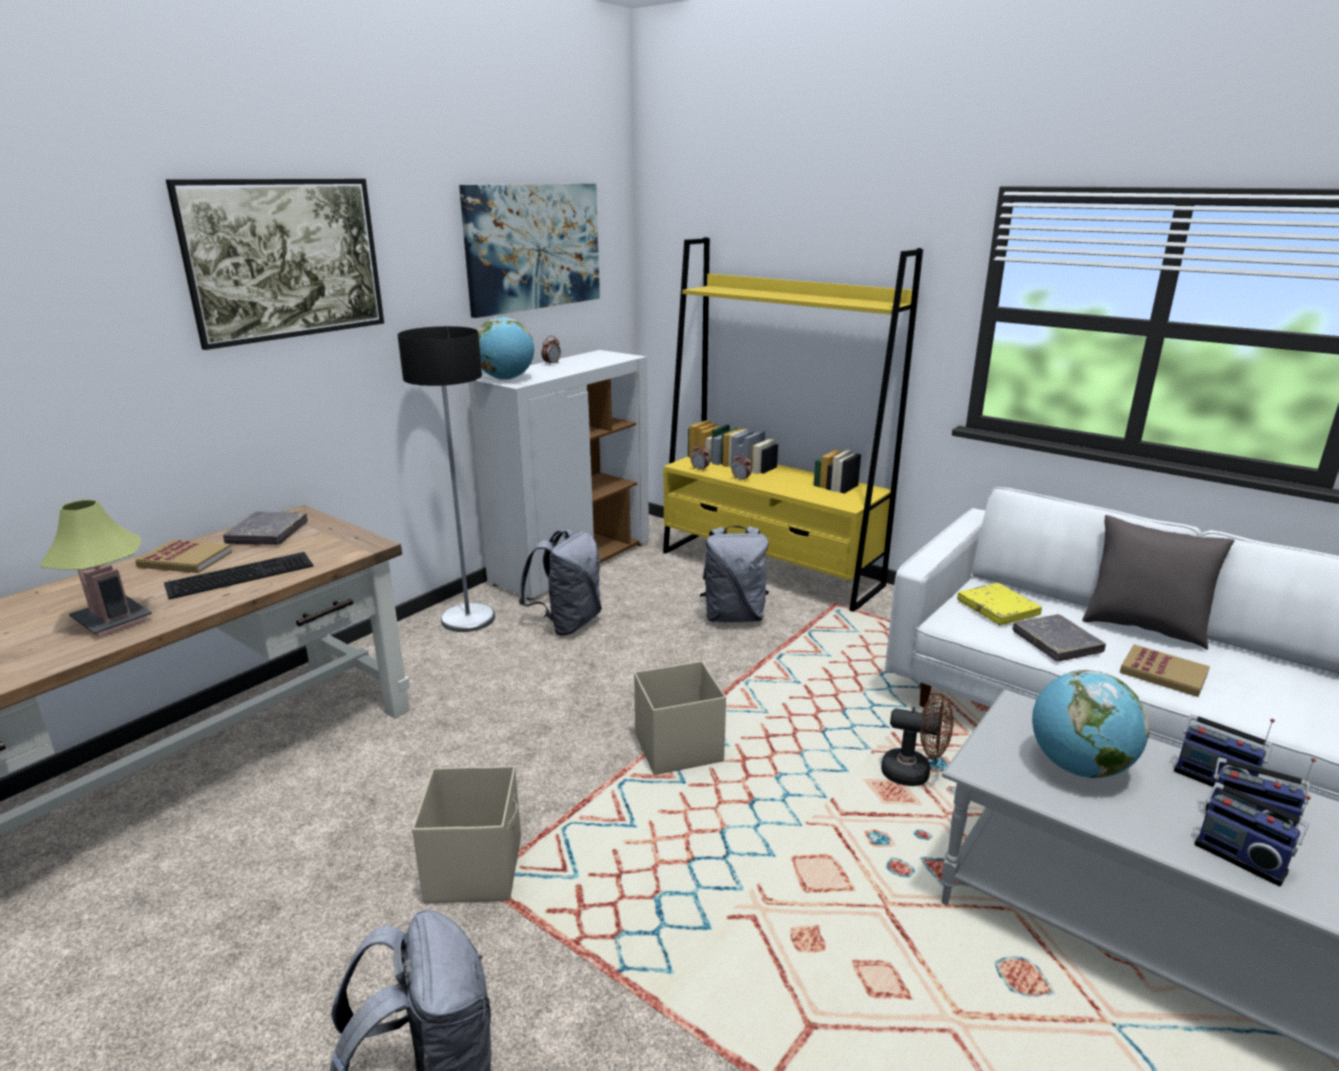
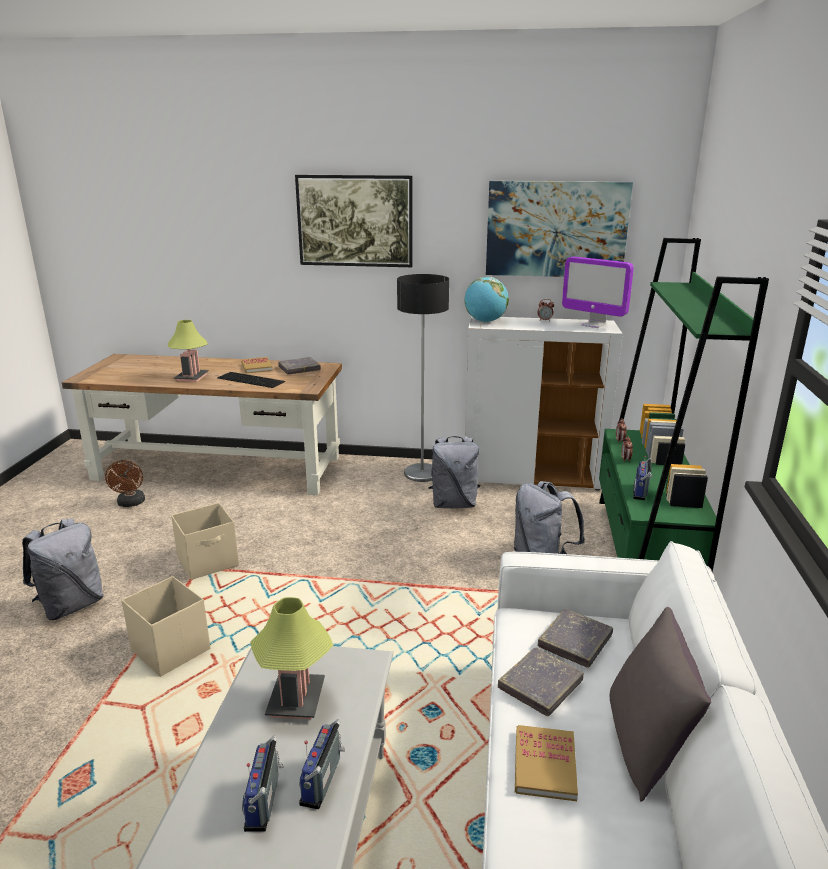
camera: 60 degrees right, 0 degrees up
beige storage box [634,661,726,775] -> beige storage box moved to [121,576,210,677]
yellow bookcase [663,237,923,612] -> green bookcase [599,238,769,572]
brown fan [881,693,953,786] -> brown fan moved to [105,460,145,507]
yellow book [957,583,1042,625] -> grey book [538,609,613,668]
globe [1032,670,1150,778] -> table lamp [250,597,333,719]
radio [1194,782,1311,887] -> radio moved to [633,456,652,500]
none -> monitor [562,257,634,328]

